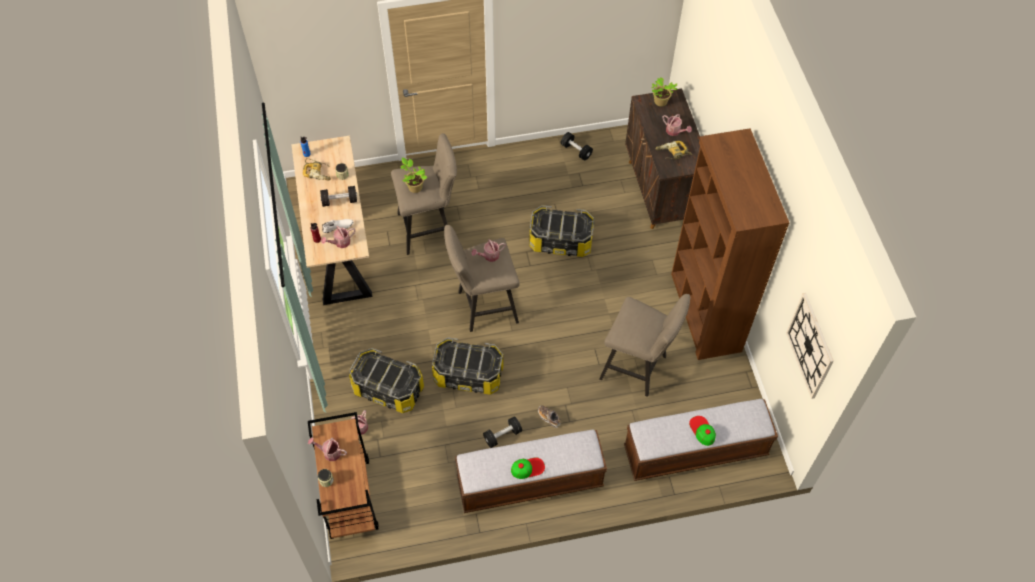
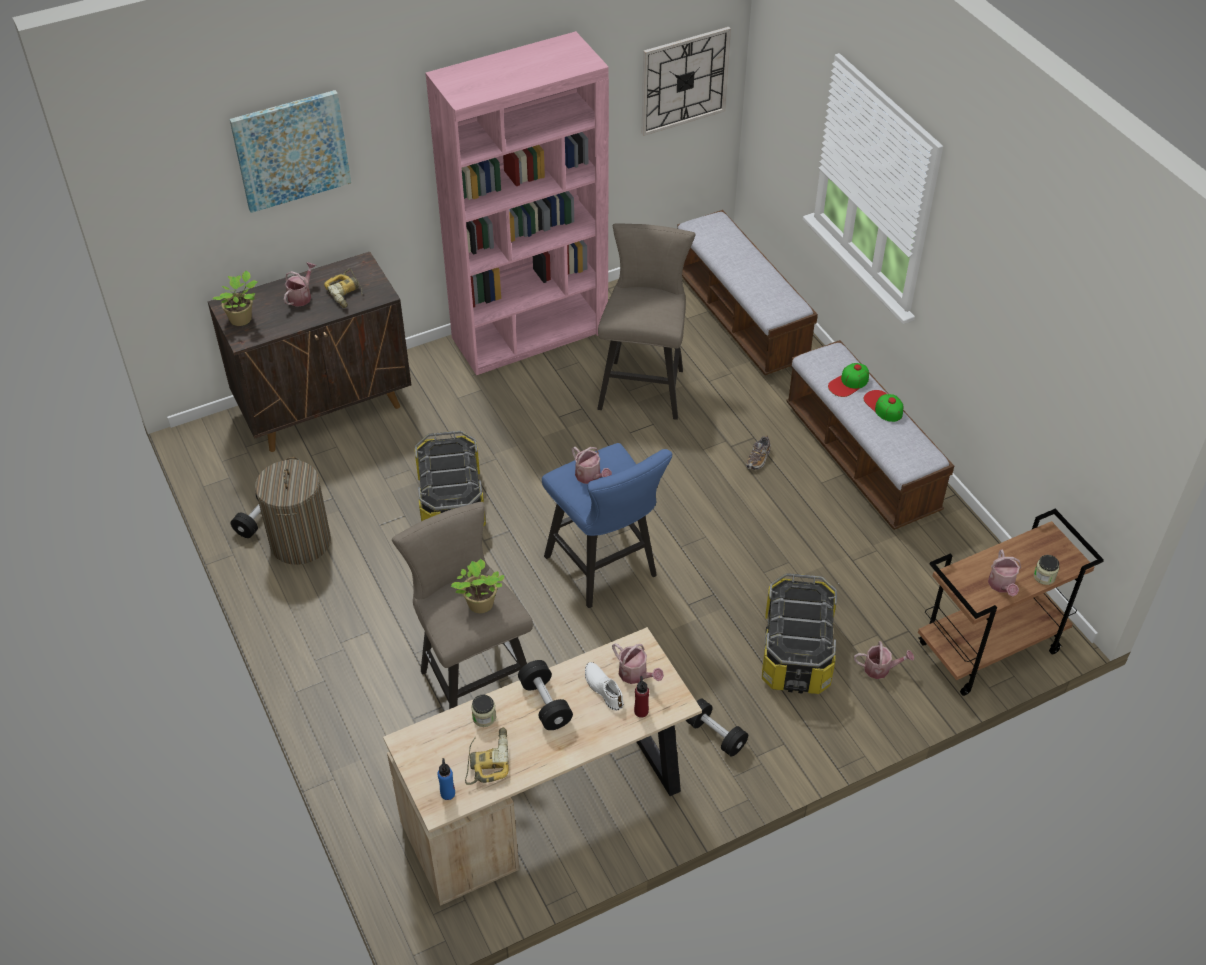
camera: 105 degrees left, 10 degrees down
storage box [432,338,503,395] -> none
beige stool [444,225,520,332] -> blue stool [542,443,673,608]
black dumbbell [483,416,522,448] -> black dumbbell moved to [685,699,748,757]
brown bookcase [671,128,789,360] -> pink bookcase [425,31,609,375]
cap [689,416,716,446] -> cap moved to [828,363,869,397]
none -> picture [229,90,351,213]
none -> laundry basket [255,457,331,565]

